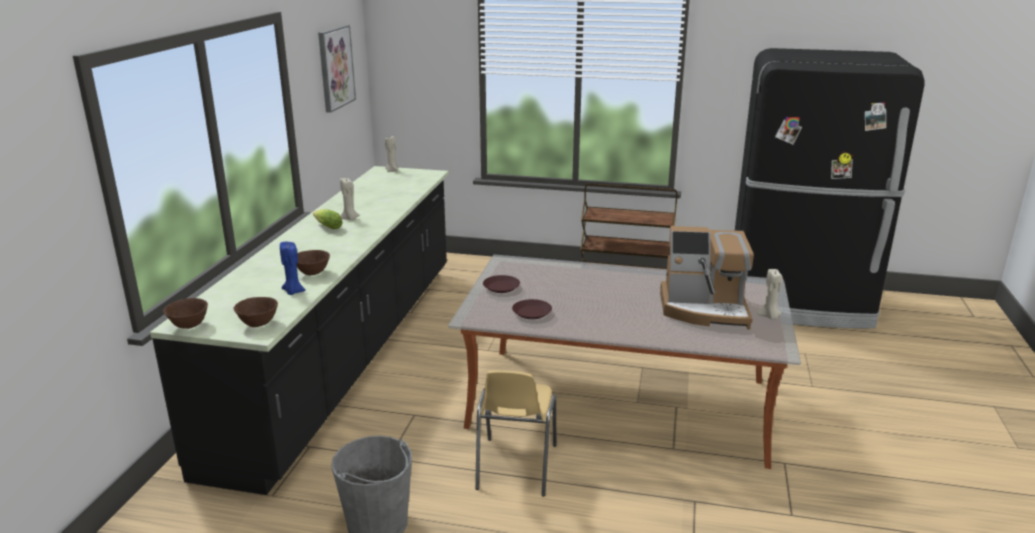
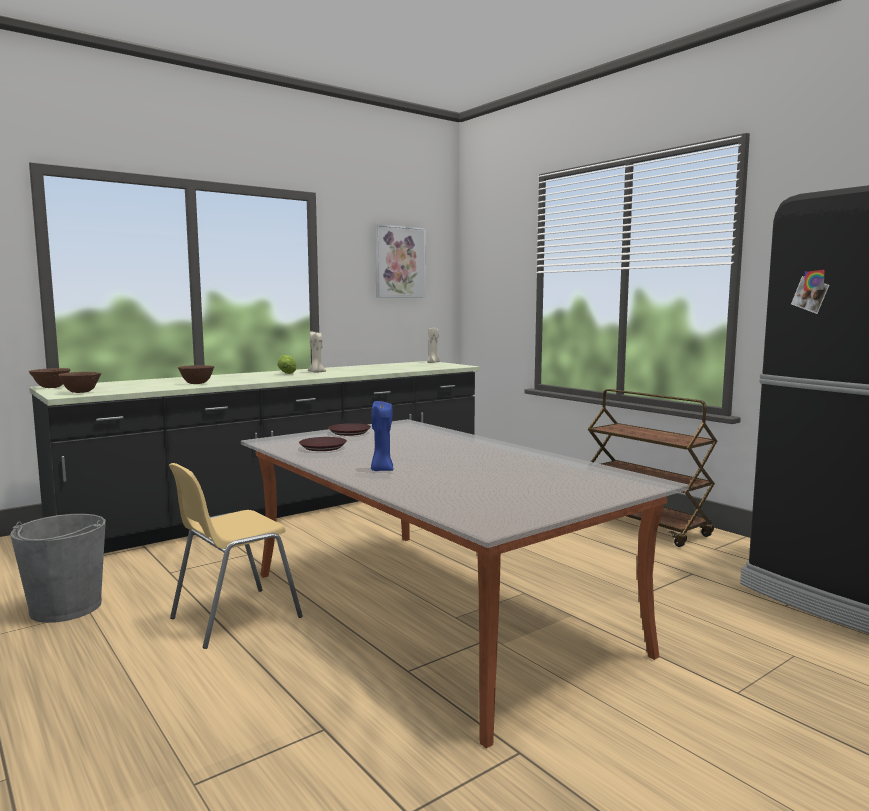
camera: 40 degrees right, 15 degrees down
blue candle [280,242,306,295] -> blue candle moved to [371,401,394,471]
coffee machine [660,226,754,330] -> none
beige candle [757,269,783,320] -> none

